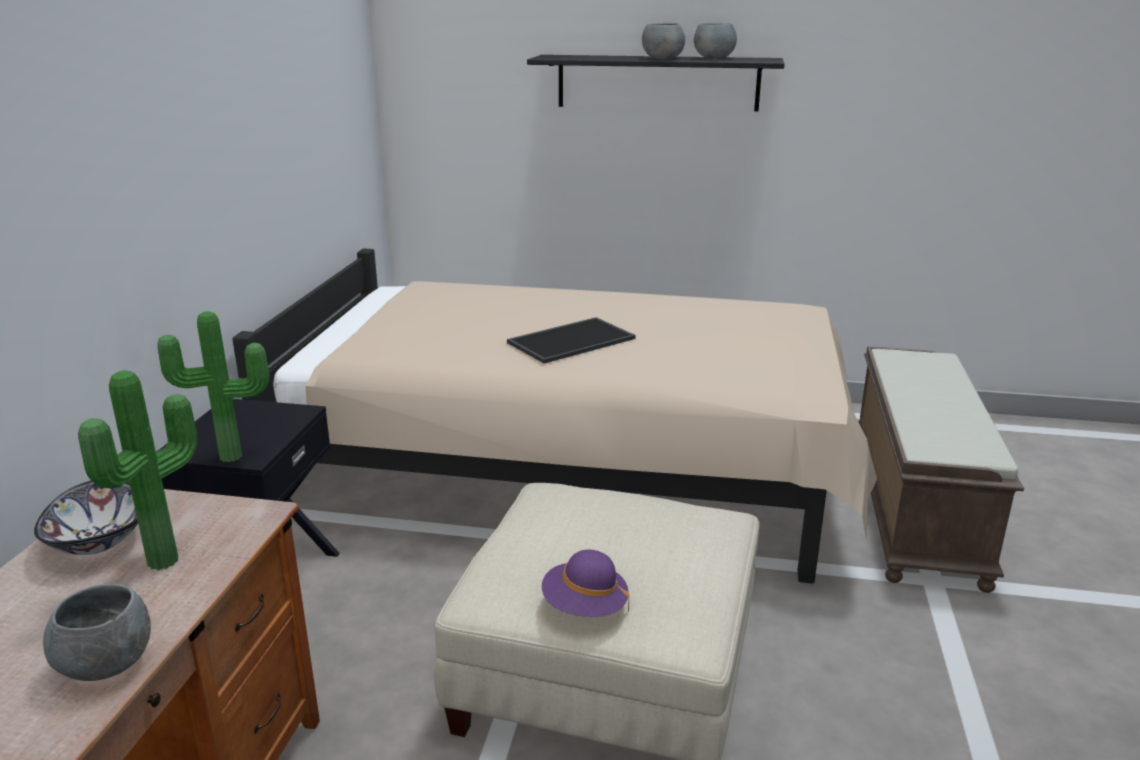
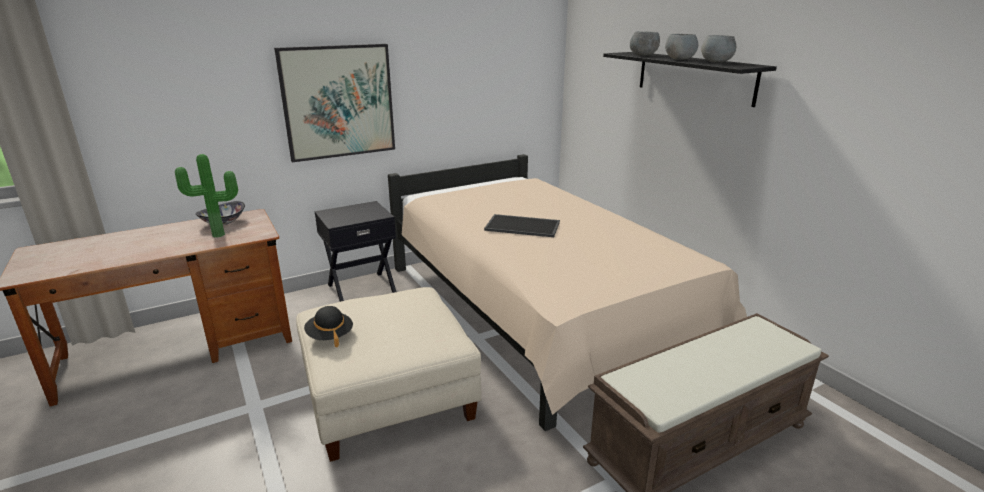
camera: 50 degrees right, 0 degrees up
grey bowl [43,584,151,681] -> grey bowl moved to [630,31,660,56]
potted plant [157,311,270,462] -> none
purple hat [542,550,629,617] -> black hat [304,306,353,347]
none -> picture [274,44,395,162]

